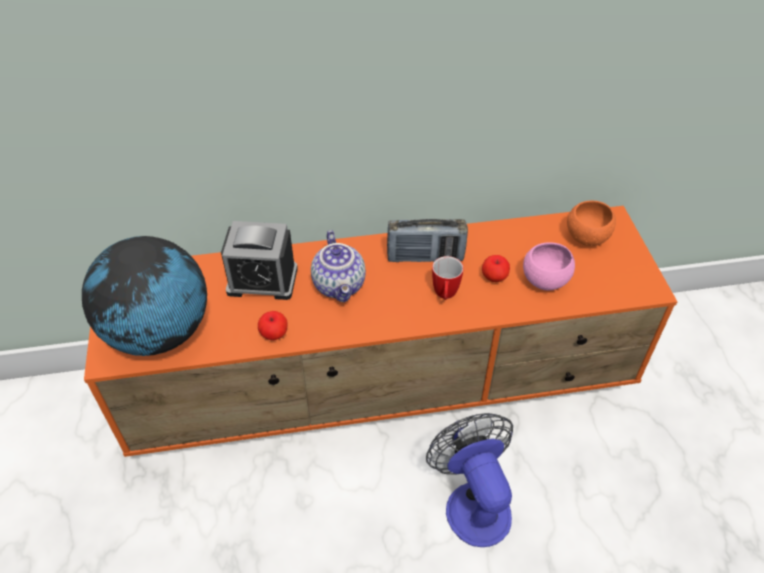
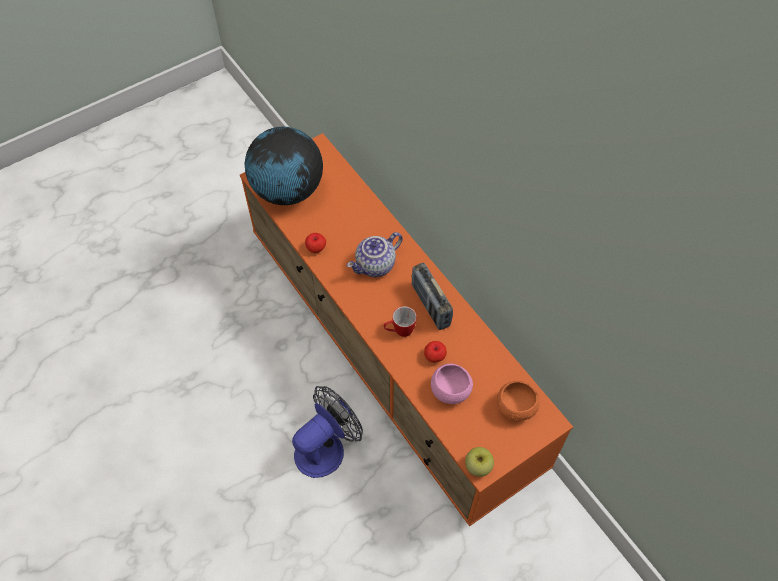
camera: 65 degrees right, 10 degrees up
alarm clock [221,221,298,300] -> none
none -> apple [465,447,494,477]

